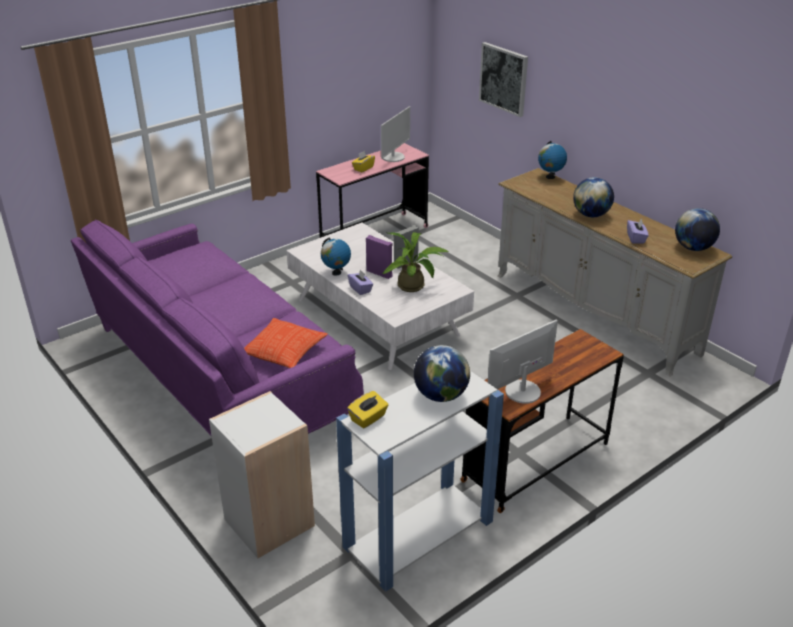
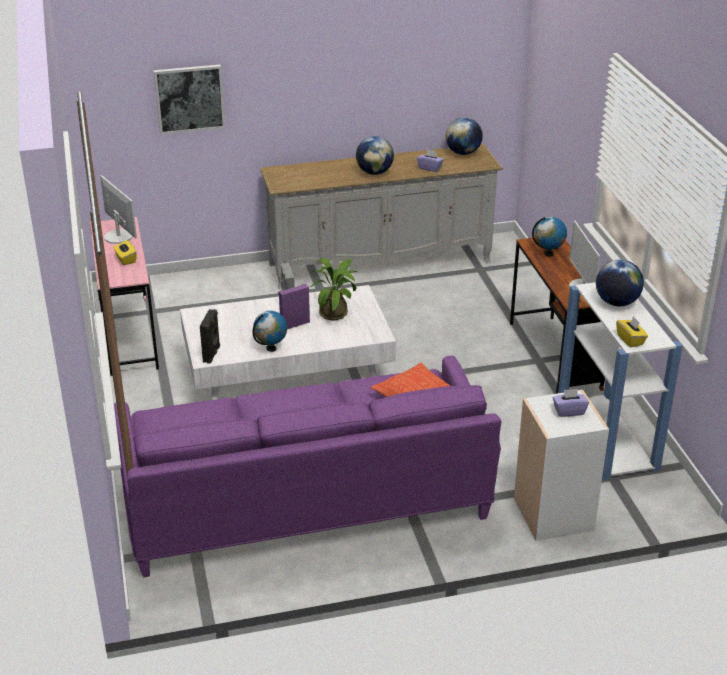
camera: 65 degrees left, 0 degrees up
purple tissue box [348,270,373,295] -> purple tissue box moved to [553,389,589,417]
globe [538,141,567,179] -> globe moved to [532,217,567,257]
none -> black speaker [200,309,220,364]

